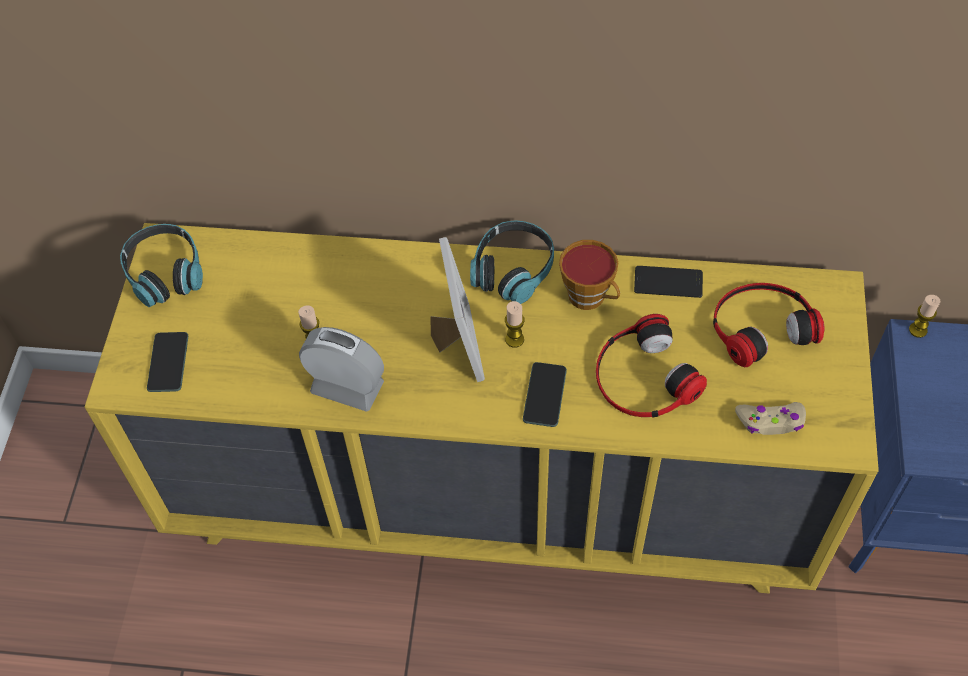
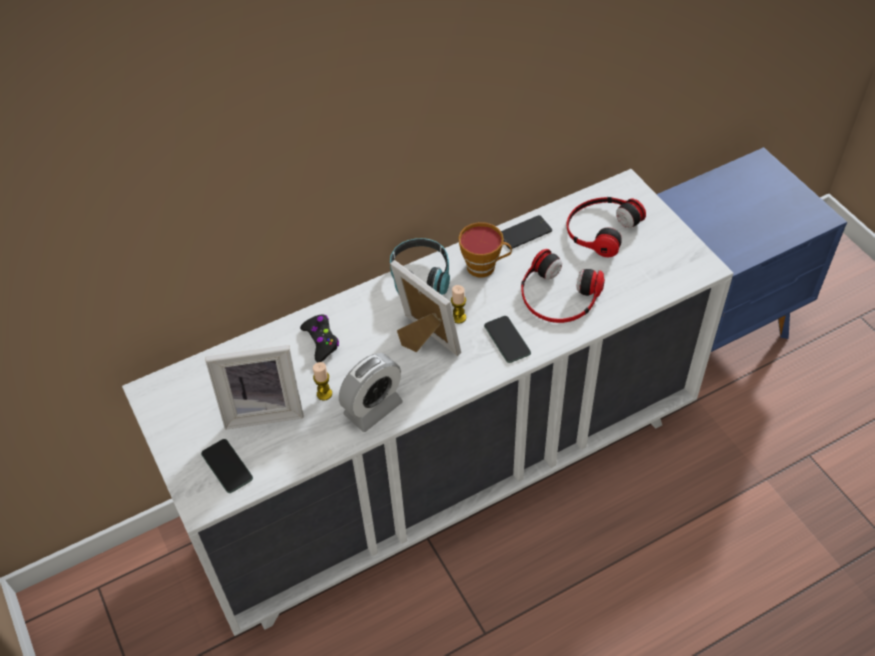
camera: 35 degrees left, 5 degrees down
yellow dresser [85,223,879,594] -> white dresser [122,169,734,636]
headphones [120,224,203,307] -> none
alarm clock [299,327,384,412] -> alarm clock turned 150 degrees clockwise [339,353,403,432]
beige game controller [735,402,806,435] -> none
candle [909,295,941,338] -> none
none -> picture frame [205,345,304,430]
none -> black game controller [300,314,339,362]

